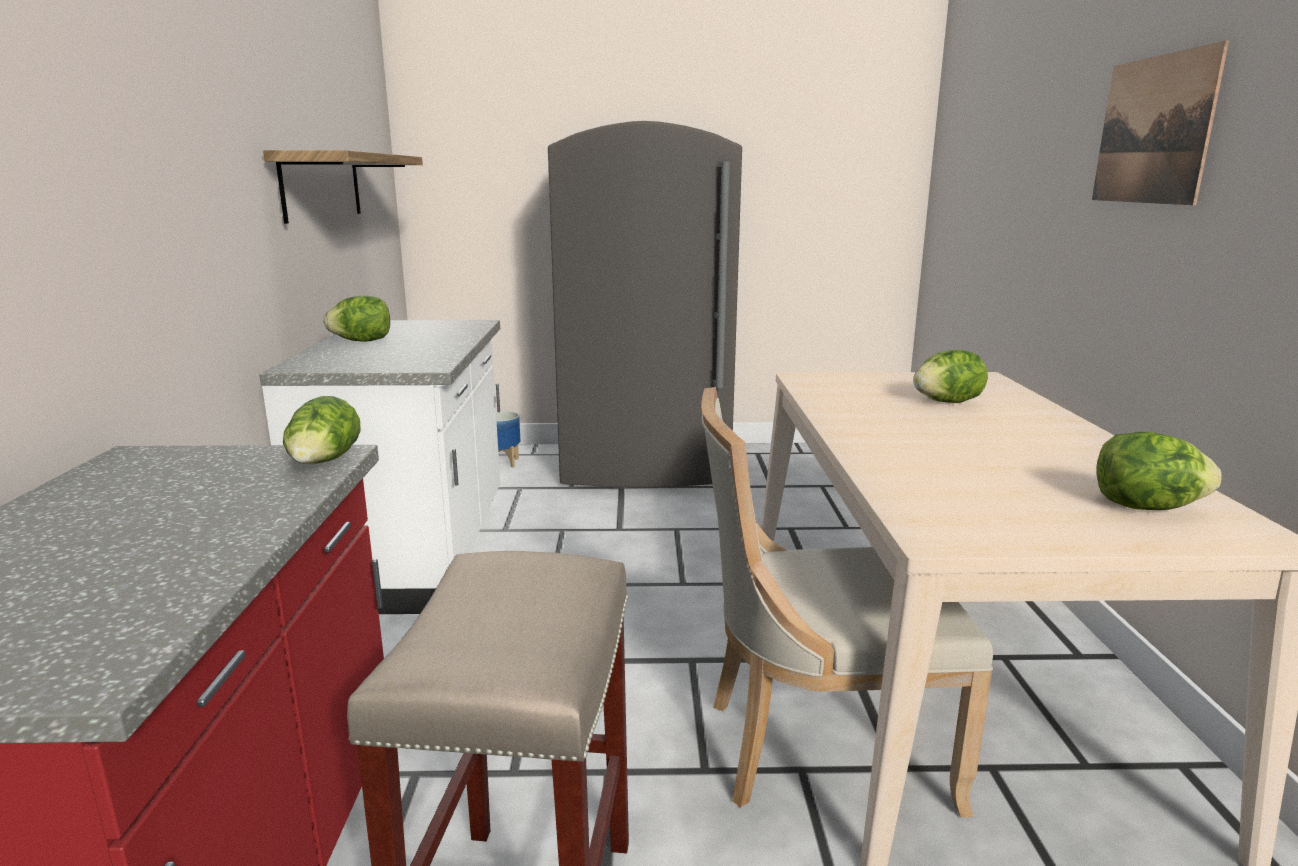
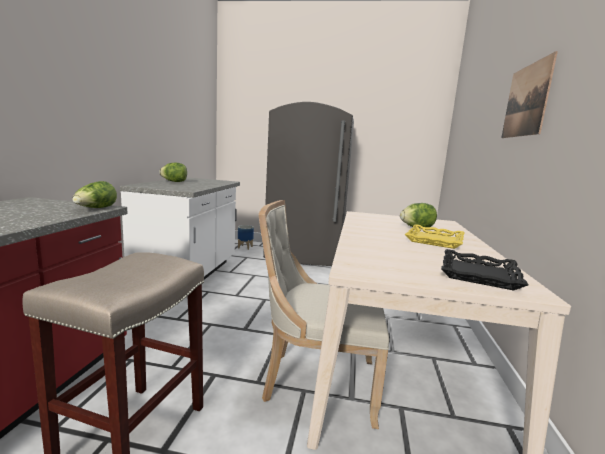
camera: 10 degrees right, 5 degrees down
shelf [263,150,423,224] -> none
lettuce [1096,432,1222,510] -> black tray [441,249,528,291]
none -> yellow tray [405,224,465,249]

